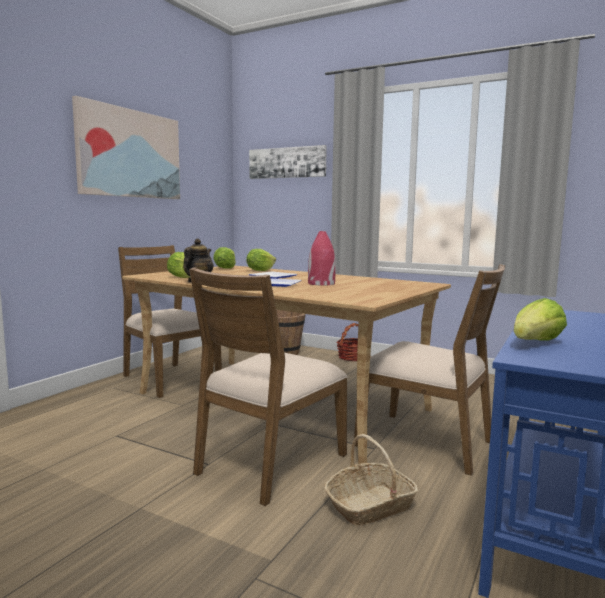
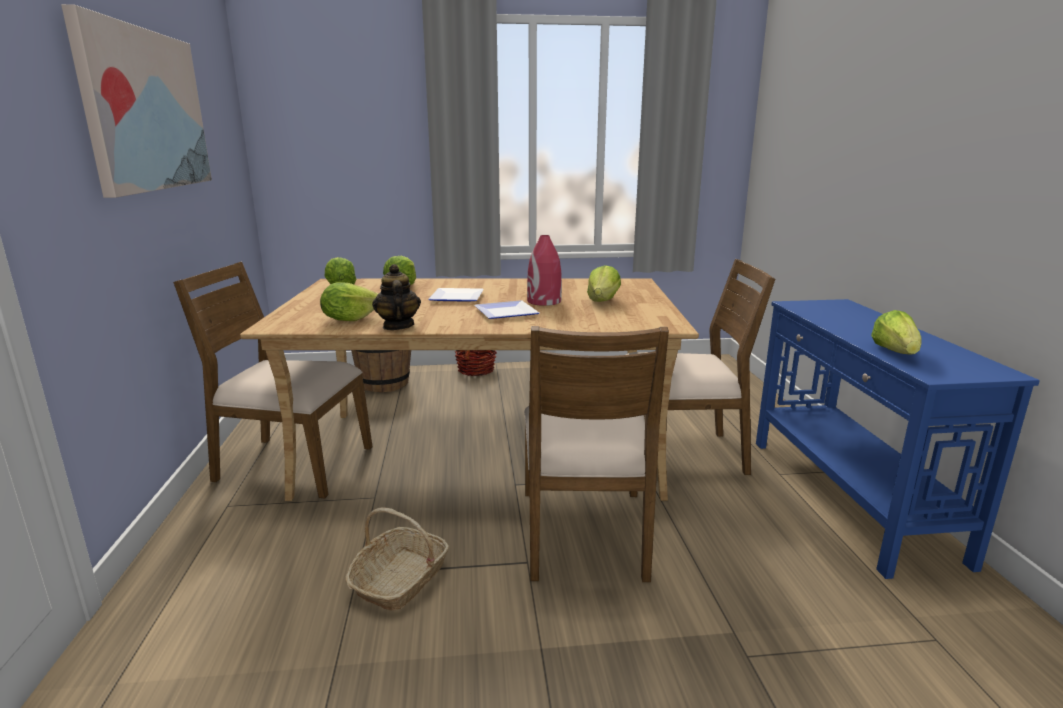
camera: 35 degrees left, 10 degrees up
picture [249,145,327,179] -> none
basket [324,434,418,526] -> basket moved to [345,507,449,611]
none -> lettuce [587,265,621,302]

